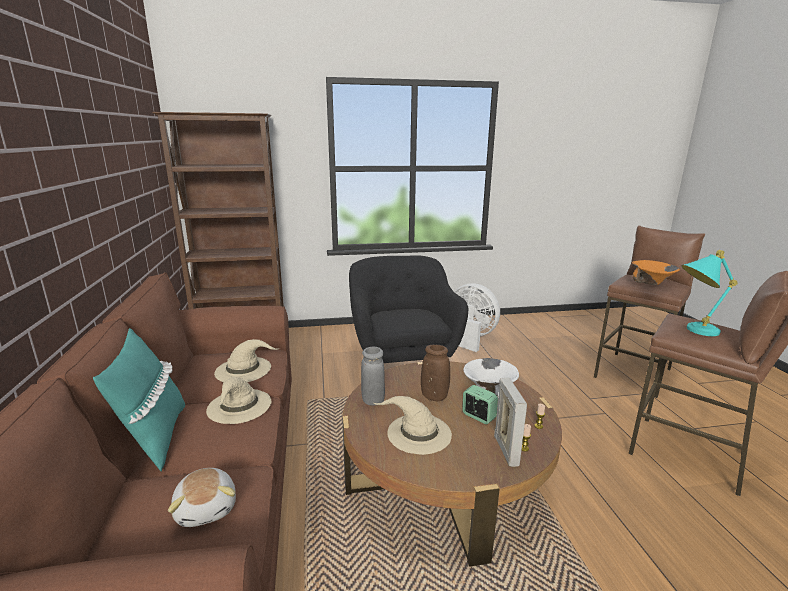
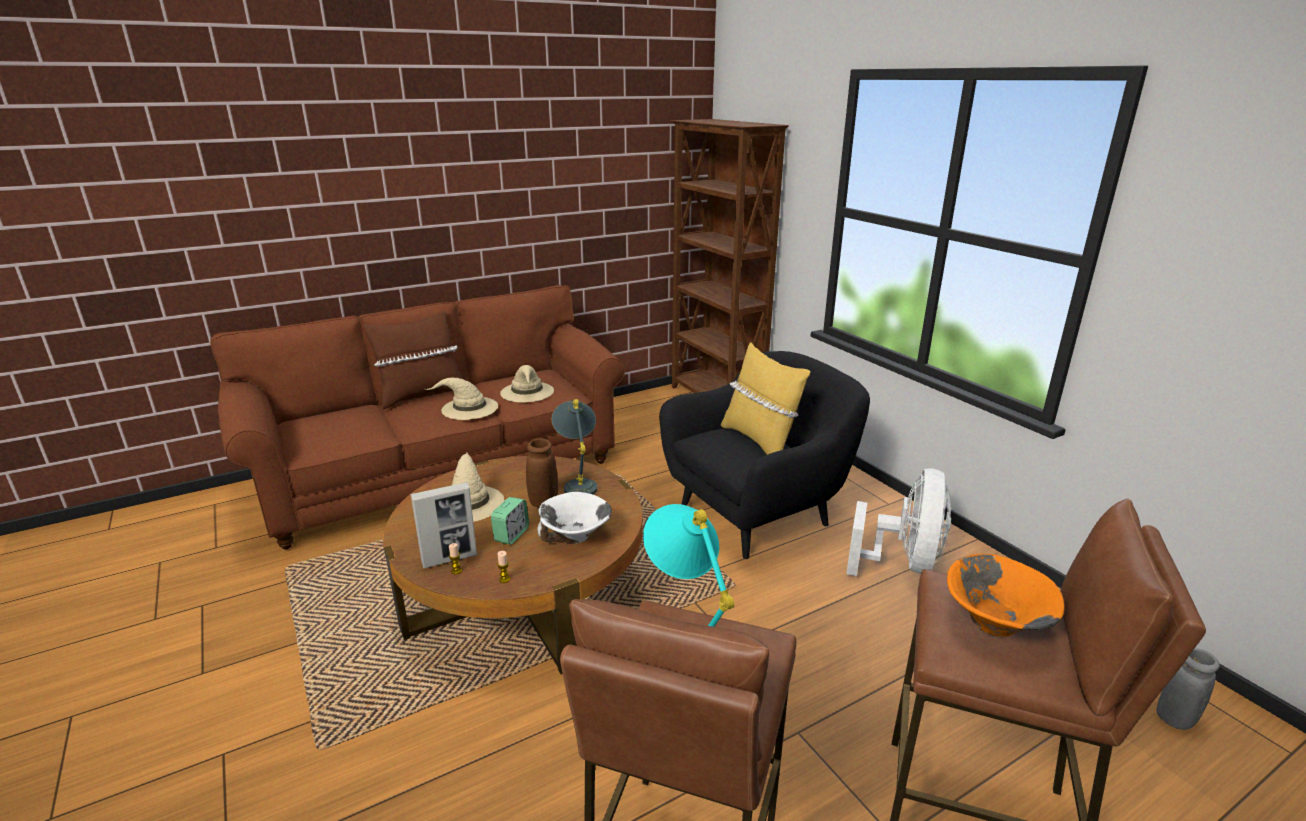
camera: 70 degrees right, 5 degrees up
turquoise pillow [93,328,185,471] -> brown pillow [363,311,463,409]
plush toy [168,468,236,527] -> none
grey vase [361,347,385,406] -> grey vase moved to [1156,648,1220,730]
none -> grey table lamp [551,399,597,494]
none -> yellow pillow [721,342,810,455]

